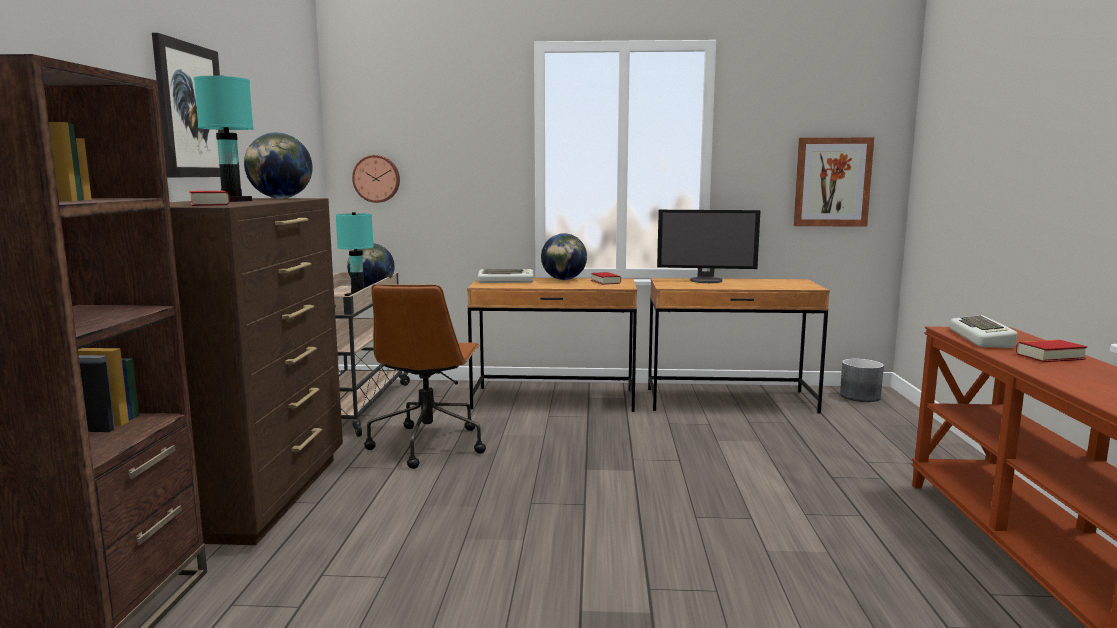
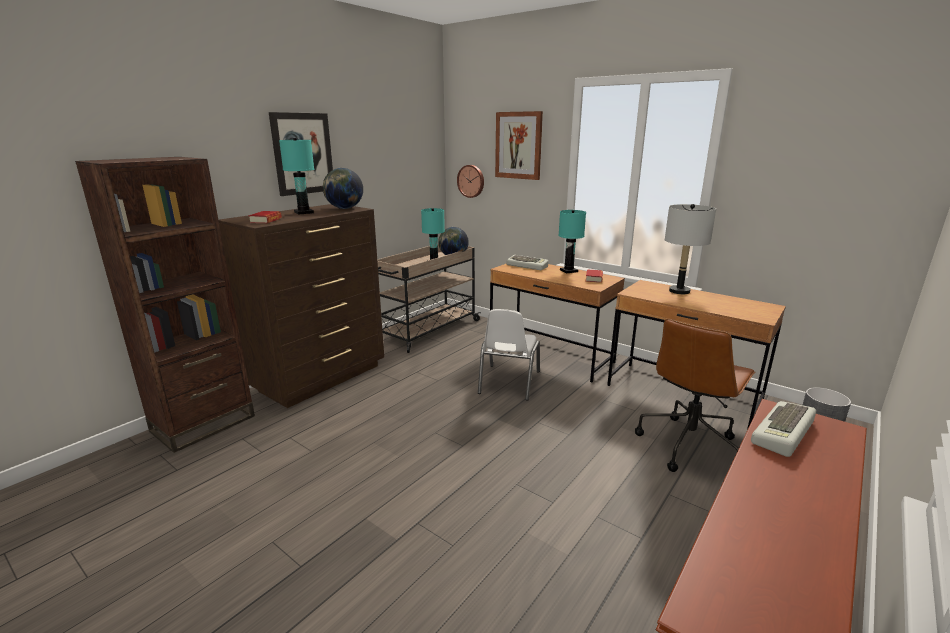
camera: 35 degrees right, 10 degrees up
brown office chair [364,284,486,469] -> brown office chair moved to [635,319,755,472]
globe [541,233,587,280] -> turquoise table lamp [558,210,586,273]
monitor [657,210,761,283] -> grey table lamp [665,204,716,294]
picture [794,138,874,227] -> picture moved to [495,111,543,180]
book [1016,339,1087,362] -> none
none -> white chair [478,309,540,401]

